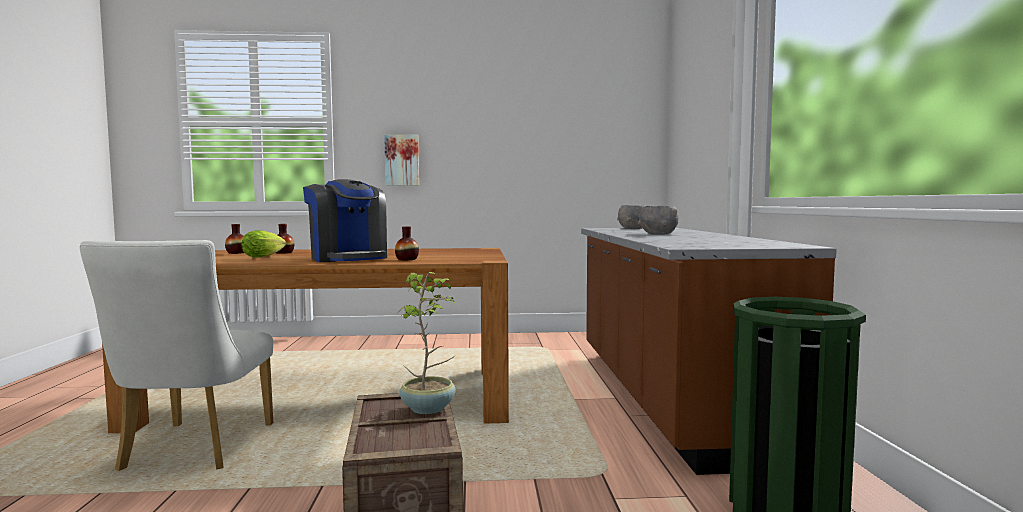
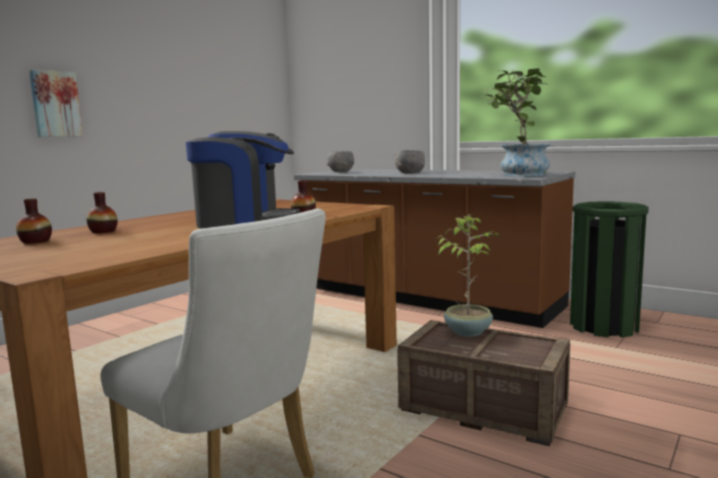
camera: 50 degrees left, 5 degrees up
lettuce [242,230,286,258] -> none
none -> potted plant [483,68,551,177]

